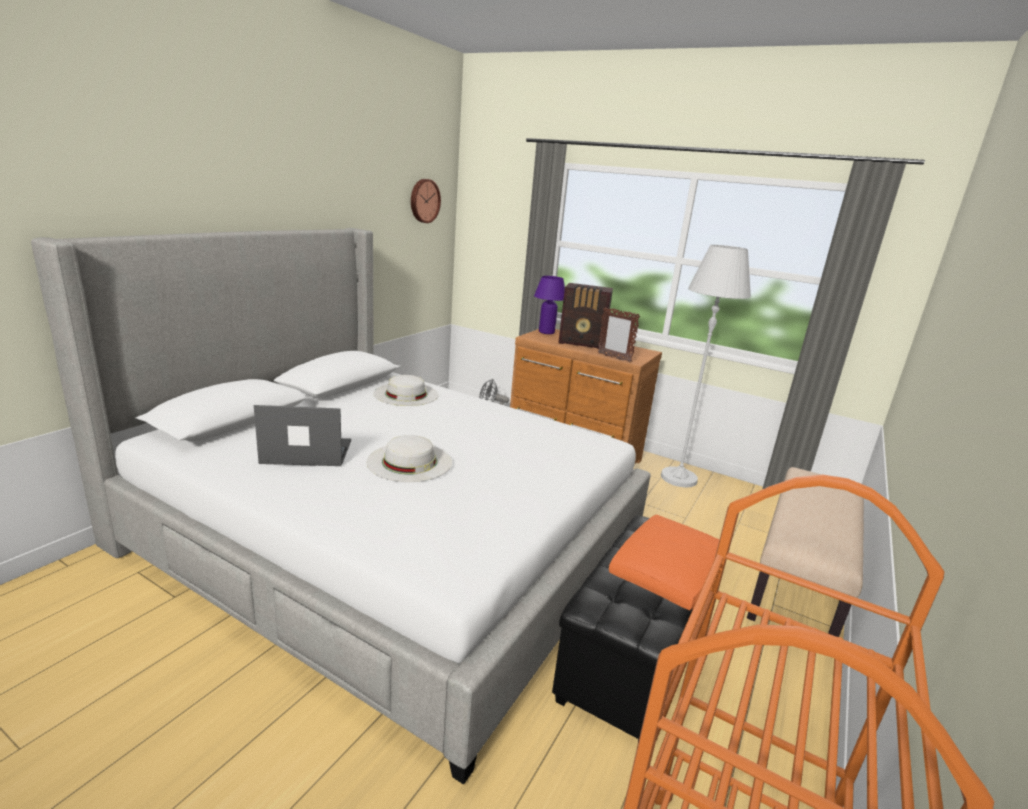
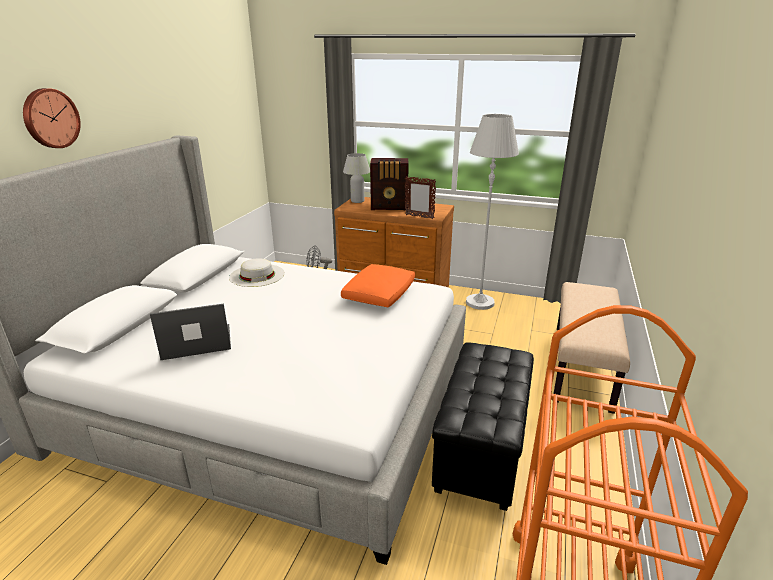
camera: 10 degrees left, 5 degrees up
white hat [367,435,452,482] -> none
wall clock [411,179,441,223] -> wall clock moved to [23,88,81,148]
purple table lamp [534,276,565,334] -> white table lamp [343,153,370,203]
orange pillow [609,514,720,611] -> orange pillow moved to [341,264,415,307]

